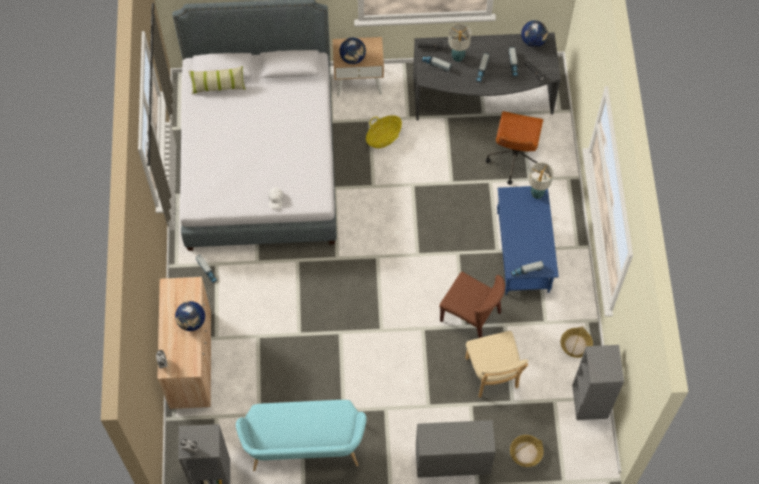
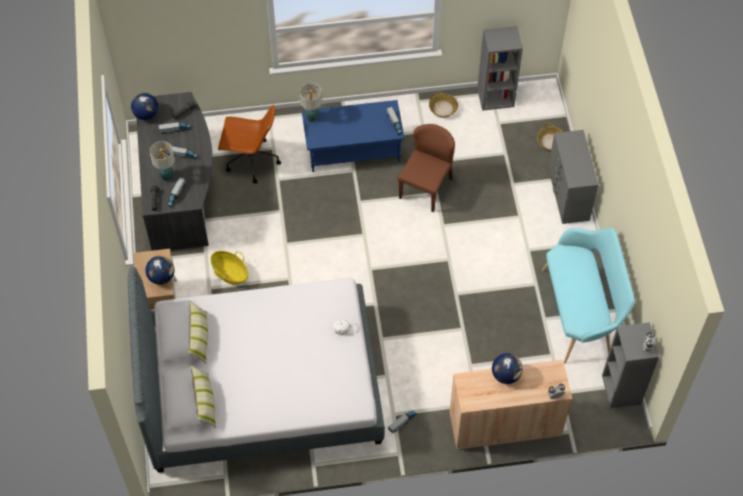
camera: 95 degrees left, 5 degrees down
beige chair [465,331,529,398] -> none
none -> pillow [188,301,208,364]

